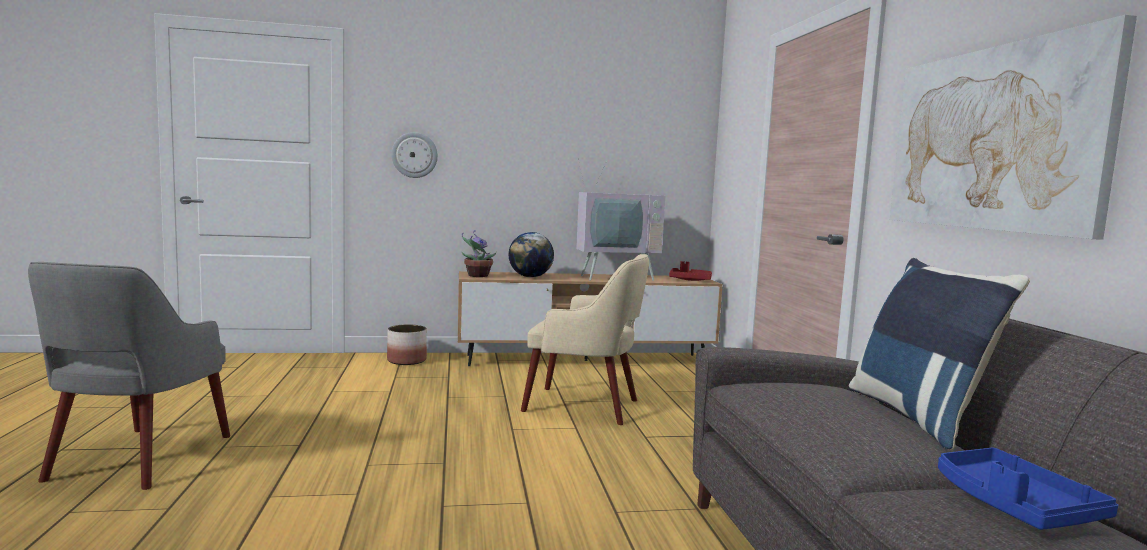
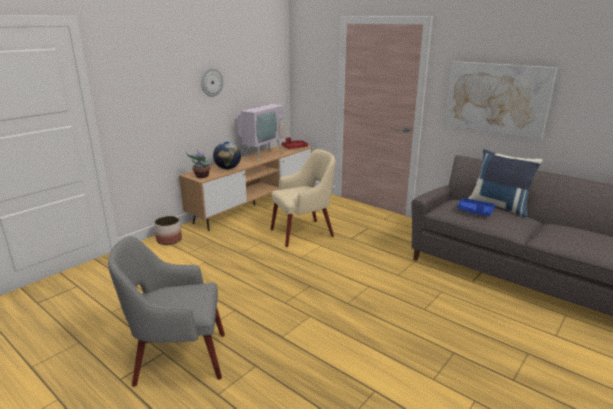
camera: 40 degrees left, 15 degrees up
grey armchair [28,262,230,490] -> grey armchair turned 120 degrees clockwise [108,236,225,387]
wall clock [391,132,438,178] -> wall clock moved to [201,68,223,97]
blue tray [938,447,1118,530] -> blue tray moved to [457,198,495,216]

